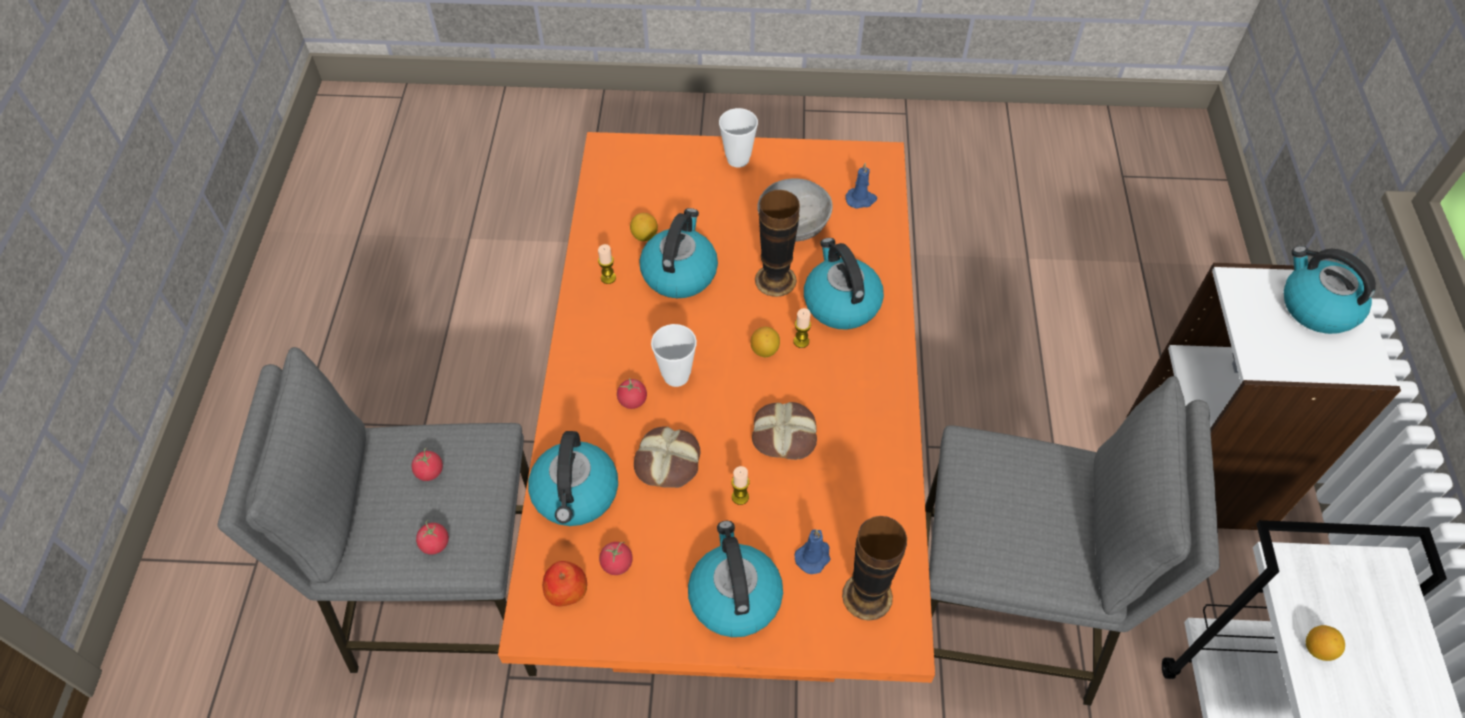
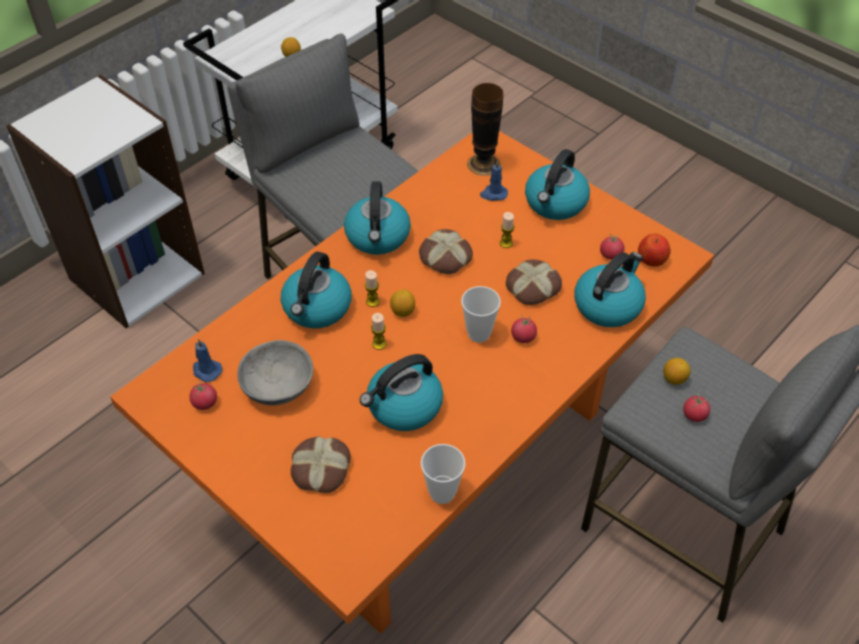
camera: 140 degrees left, 5 degrees down
tomato [416,520,449,555] -> tomato moved to [189,381,217,410]
candle [598,244,616,284] -> candle moved to [371,313,386,350]
lemon [630,213,658,241] -> lemon moved to [663,358,690,385]
cup [719,108,758,168] -> cup moved to [421,444,465,504]
vase [755,190,800,297] -> none
kettle [1284,246,1376,334] -> kettle moved to [344,181,411,255]
none -> bread [291,436,351,493]

